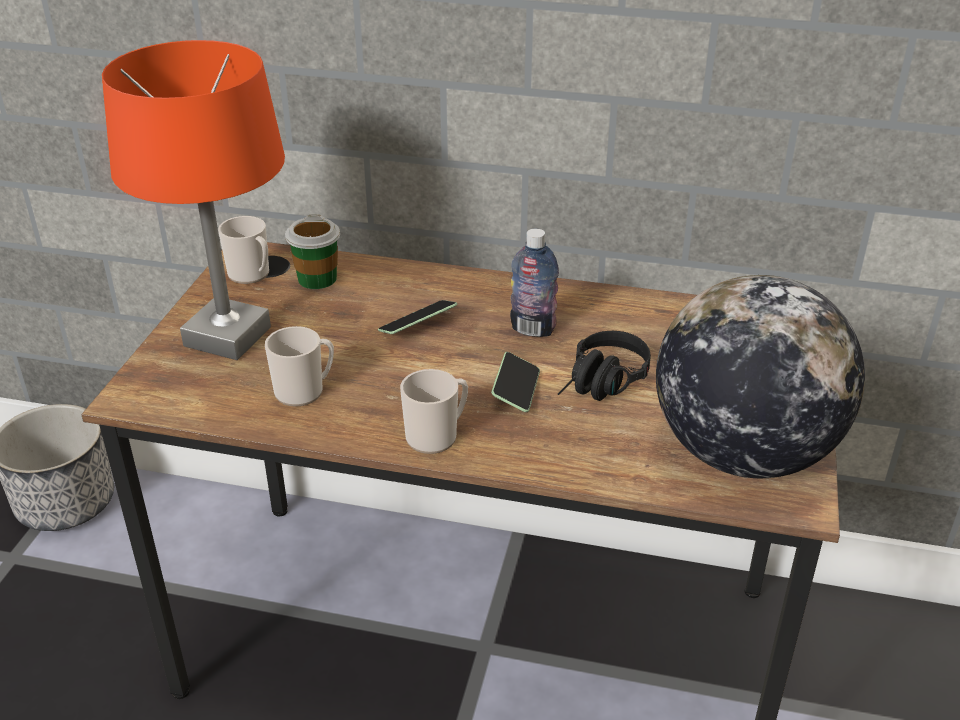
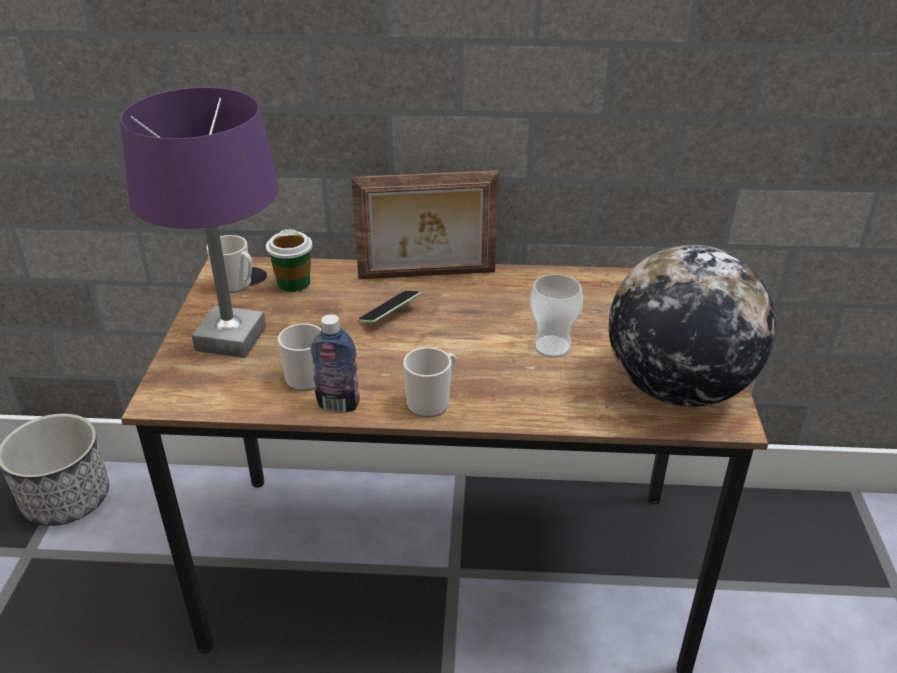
camera: 10 degrees left, 0 degrees up
orange table lamp [102,40,285,360] -> purple table lamp [120,87,279,358]
phone [491,352,540,412] -> none
bottle [510,229,559,337] -> bottle moved to [310,314,360,413]
black headphones [558,331,651,401] -> cup [530,274,583,358]
none -> picture frame [351,170,499,279]

